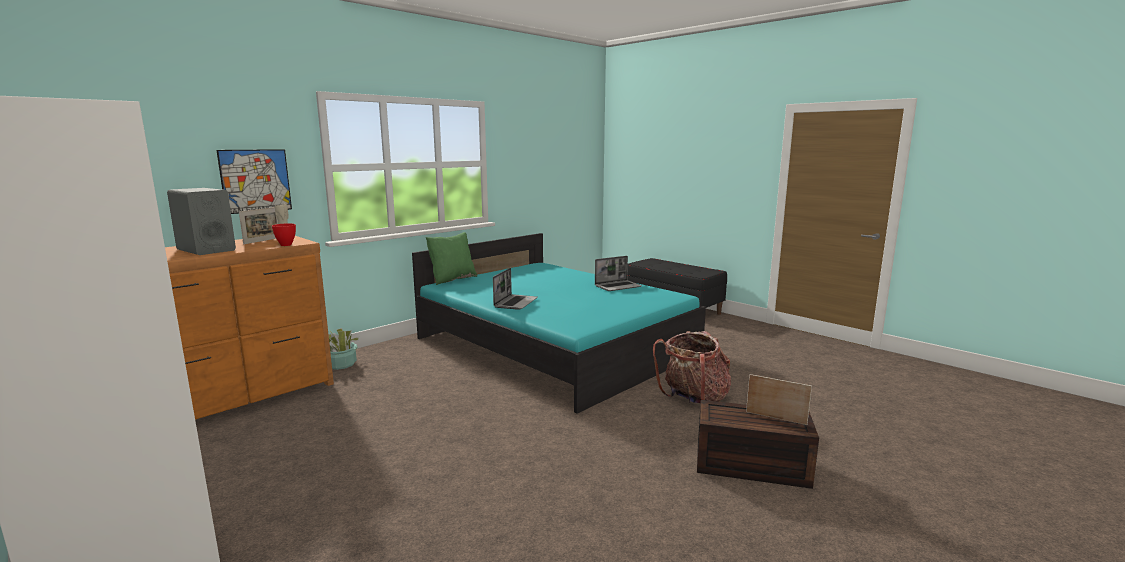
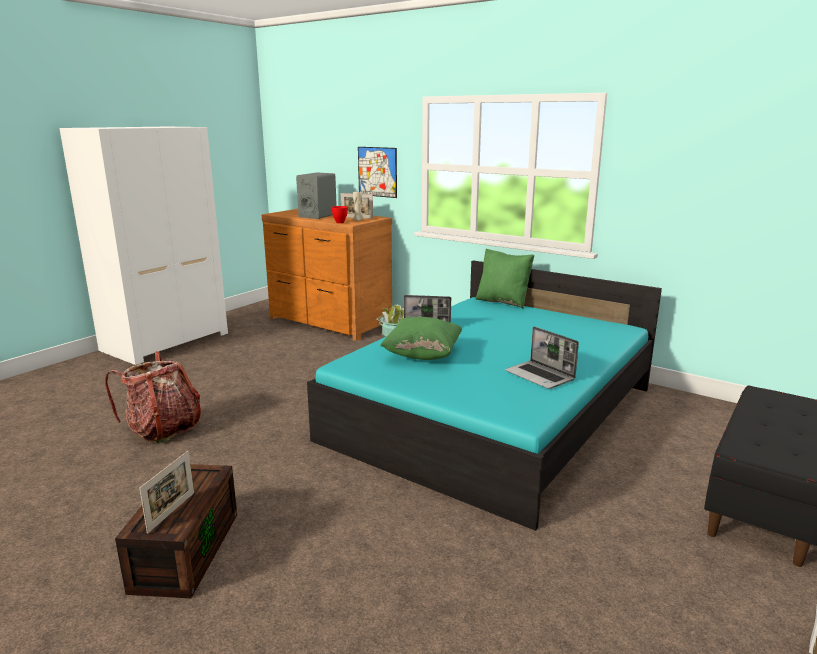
camera: 80 degrees right, 5 degrees up
backpack [653,331,731,404] -> backpack moved to [105,351,201,444]
none -> green pillow [380,317,462,360]

